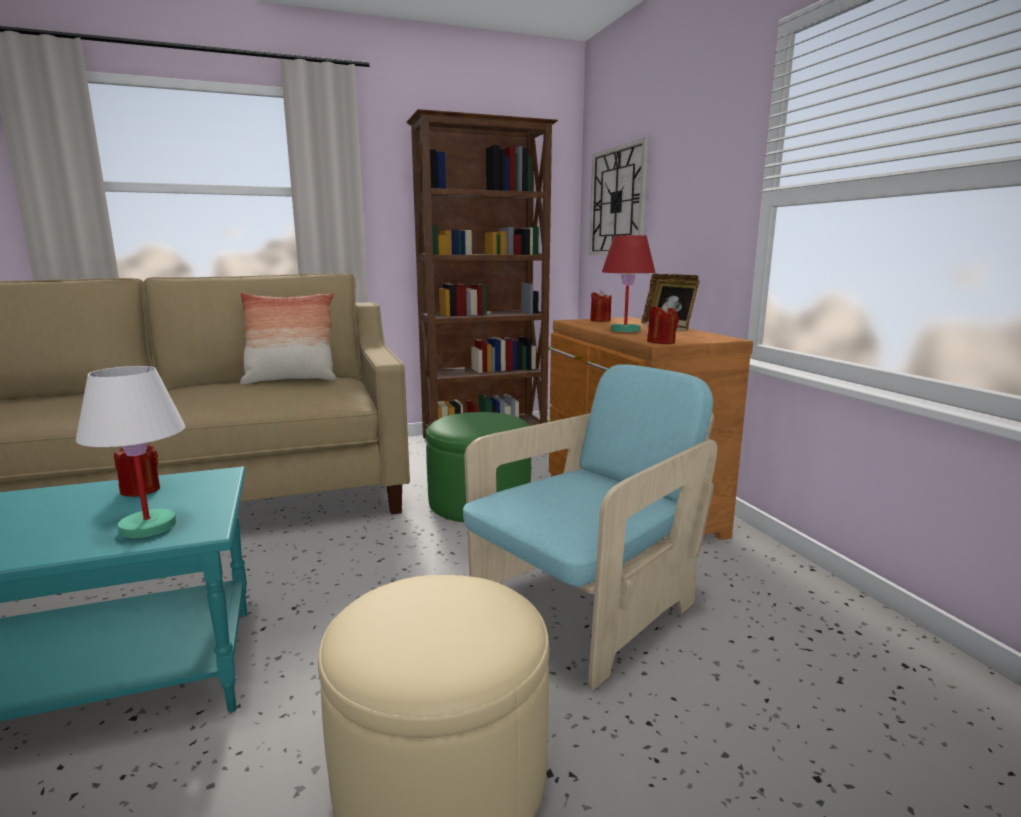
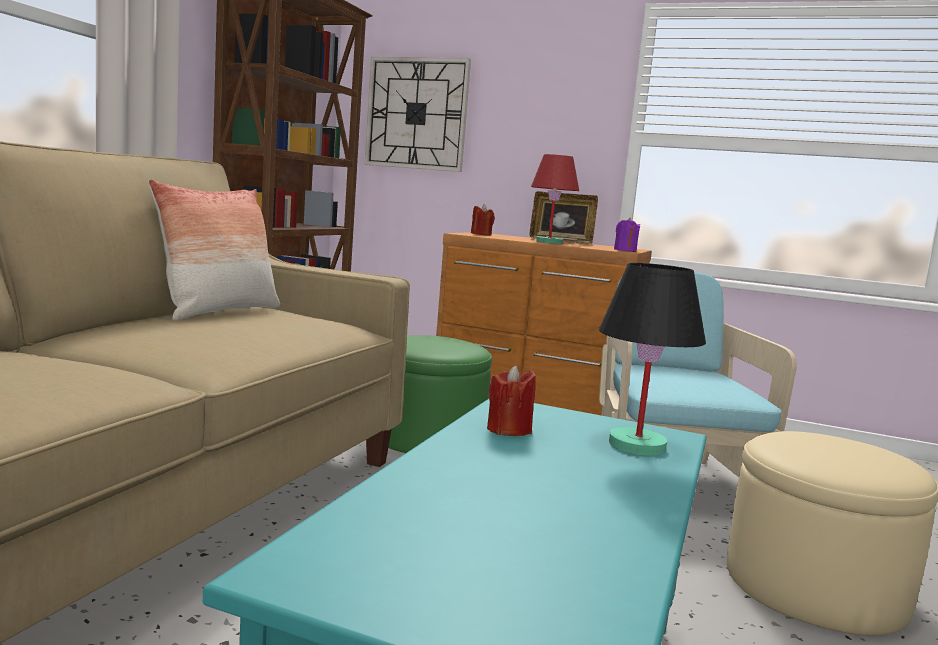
camera: 50 degrees left, 5 degrees down
white table lamp [76,366,185,538] -> black table lamp [599,263,706,456]
red candle [647,303,679,344] -> purple candle [614,218,640,252]

